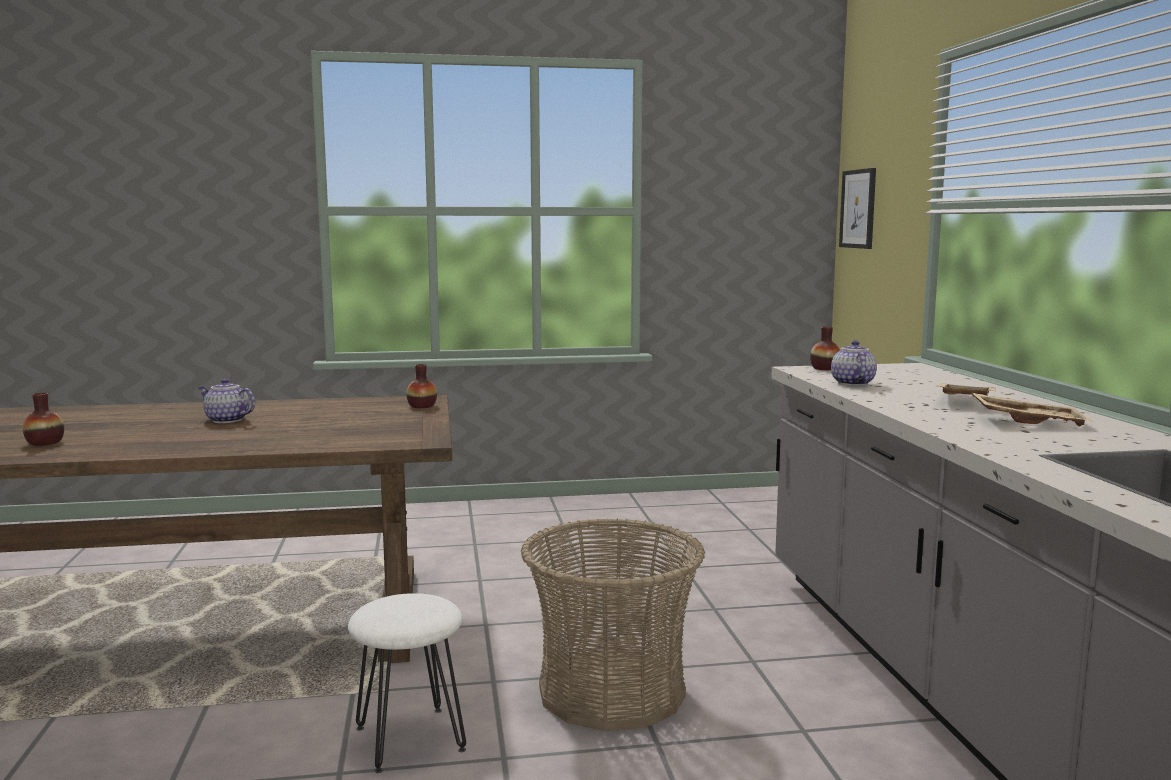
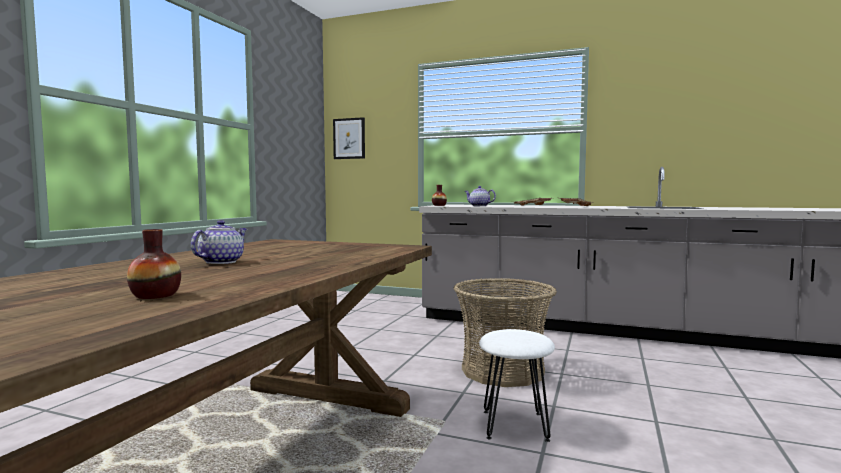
camera: 60 degrees left, 5 degrees down
teapot [198,379,255,423] -> teapot turned 150 degrees clockwise [191,220,247,264]
vase [406,364,437,408] -> none

